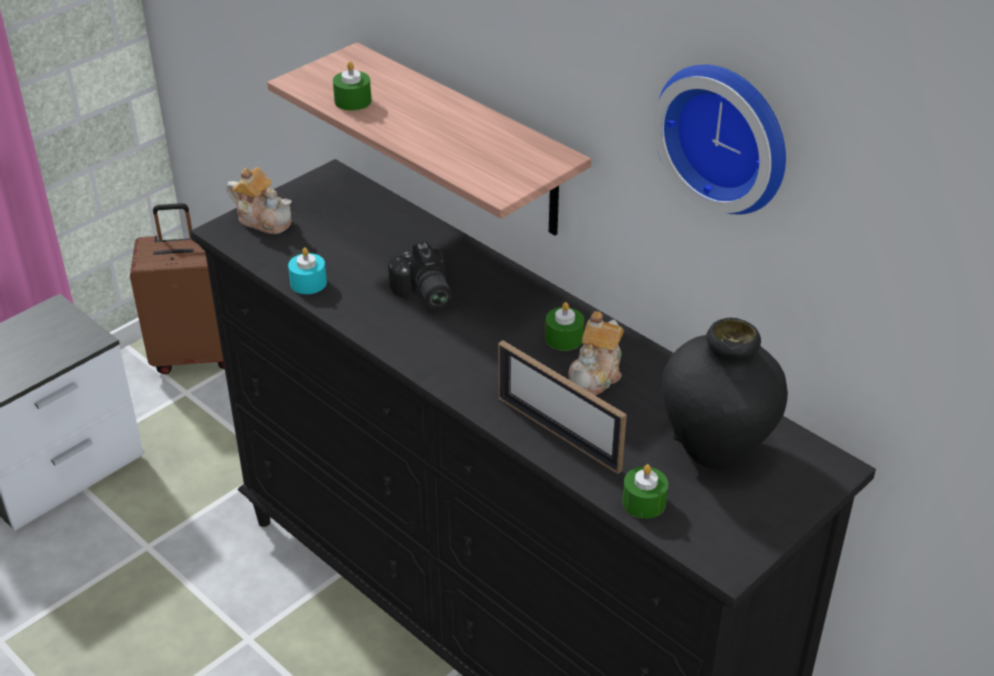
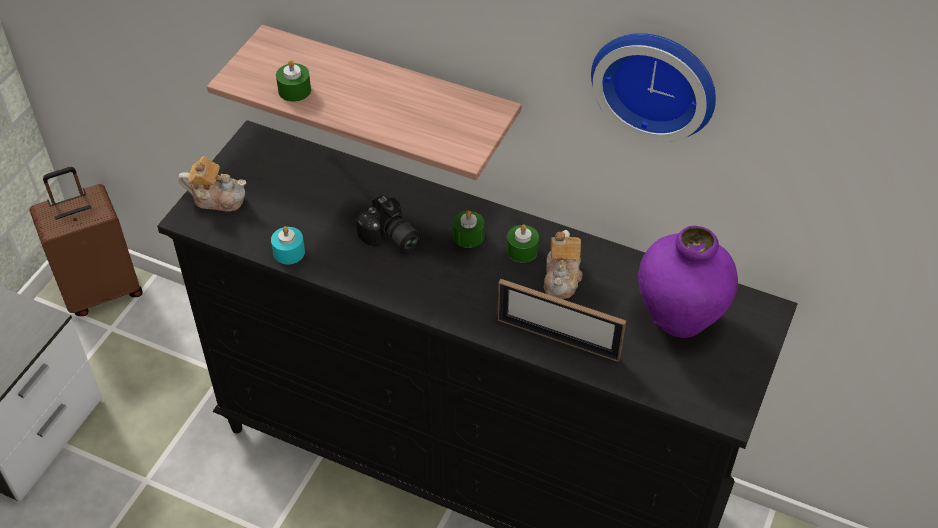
camera: 20 degrees left, 10 degrees up
green candle [622,464,668,519] -> green candle moved to [453,210,484,248]
black vase [662,318,788,470] -> purple vase [638,226,738,338]

